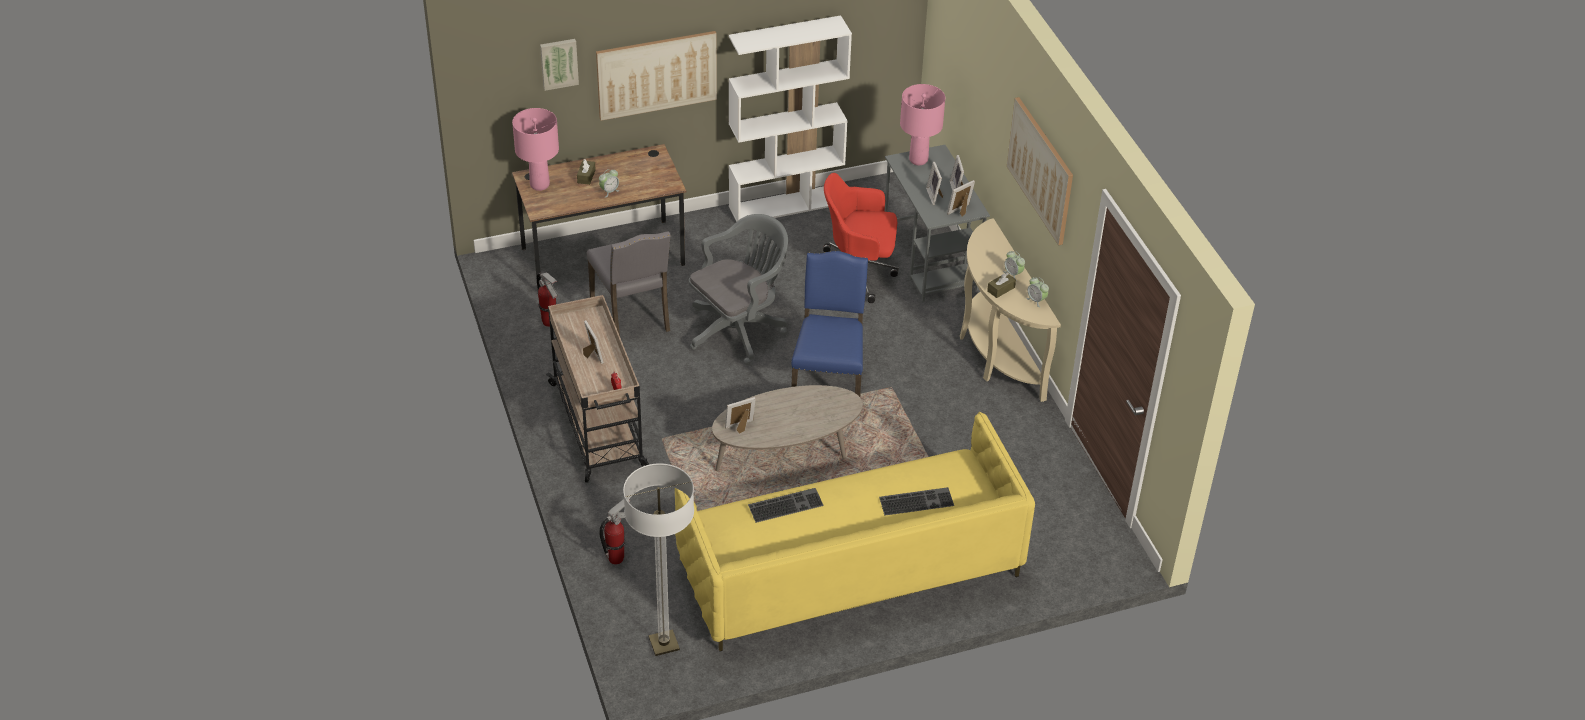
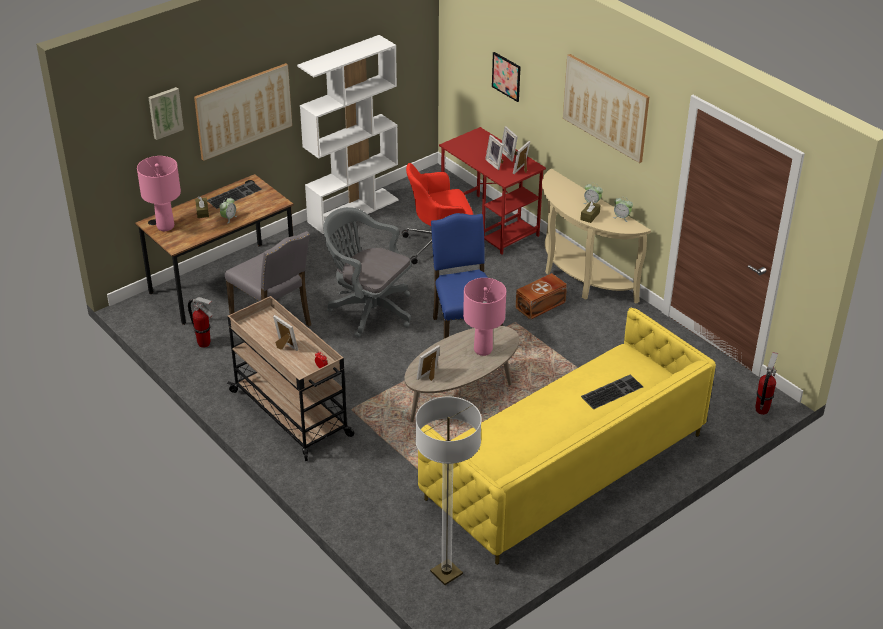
camera: 20 degrees left, 5 degrees down
fire extinguisher [599,499,631,565] -> fire extinguisher moved to [755,352,778,415]
grey office chair [689,214,788,365] -> grey office chair turned 90 degrees counterclockwise [323,207,412,338]
keyboard [748,488,824,523] -> keyboard moved to [207,181,262,209]
grey desk [885,145,990,302] -> red desk [439,127,546,255]
pink table lamp [900,84,945,165] -> pink table lamp moved to [463,278,506,356]
none -> picture [492,52,520,102]
none -> brown storage box [516,273,567,320]

